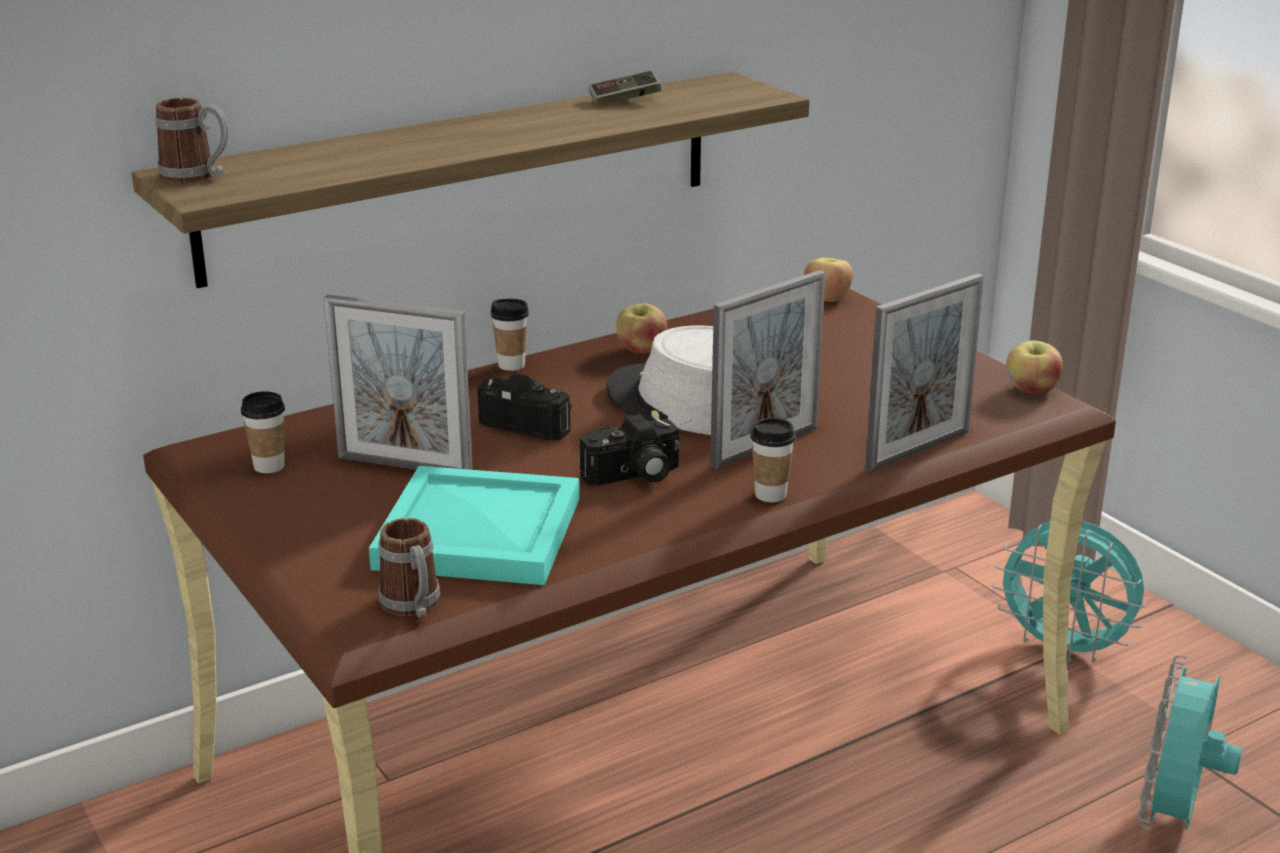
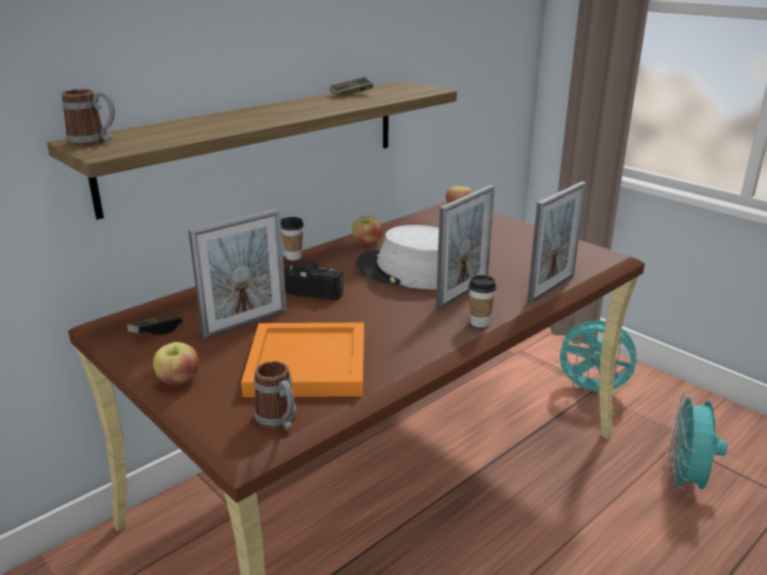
camera: 10 degrees left, 0 degrees up
cup [241,391,285,473] -> game controller [127,315,182,335]
picture frame [324,294,473,470] -> picture frame turned 45 degrees counterclockwise [188,209,287,339]
turquoise tray [369,466,579,585] -> orange tray [241,323,364,397]
camera [579,414,679,485] -> none
apple [1006,340,1063,393] -> apple moved to [153,342,199,386]

